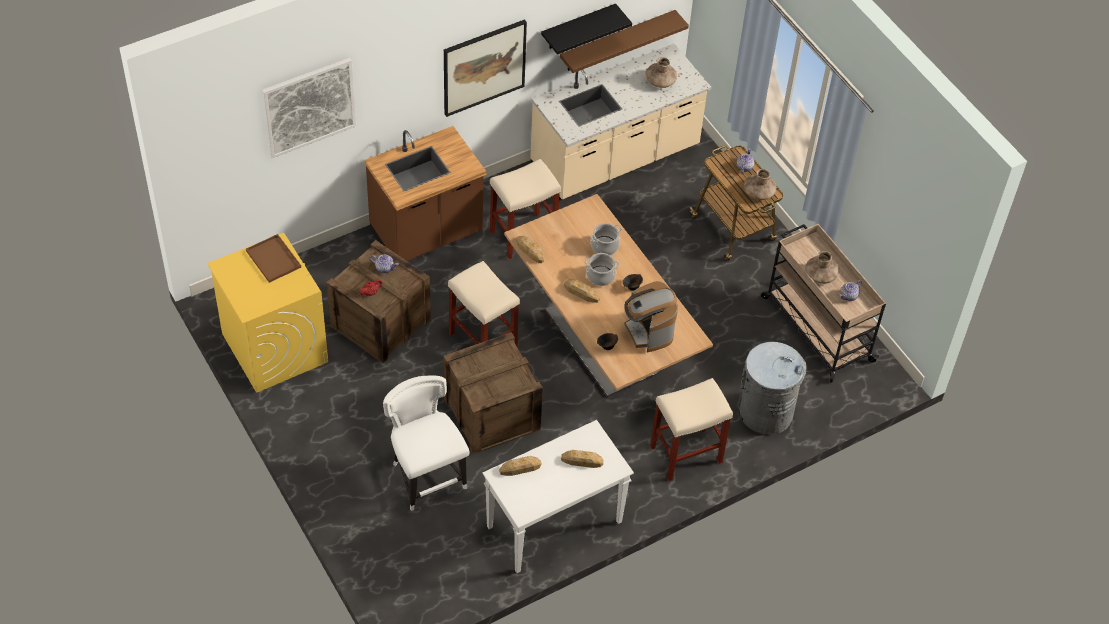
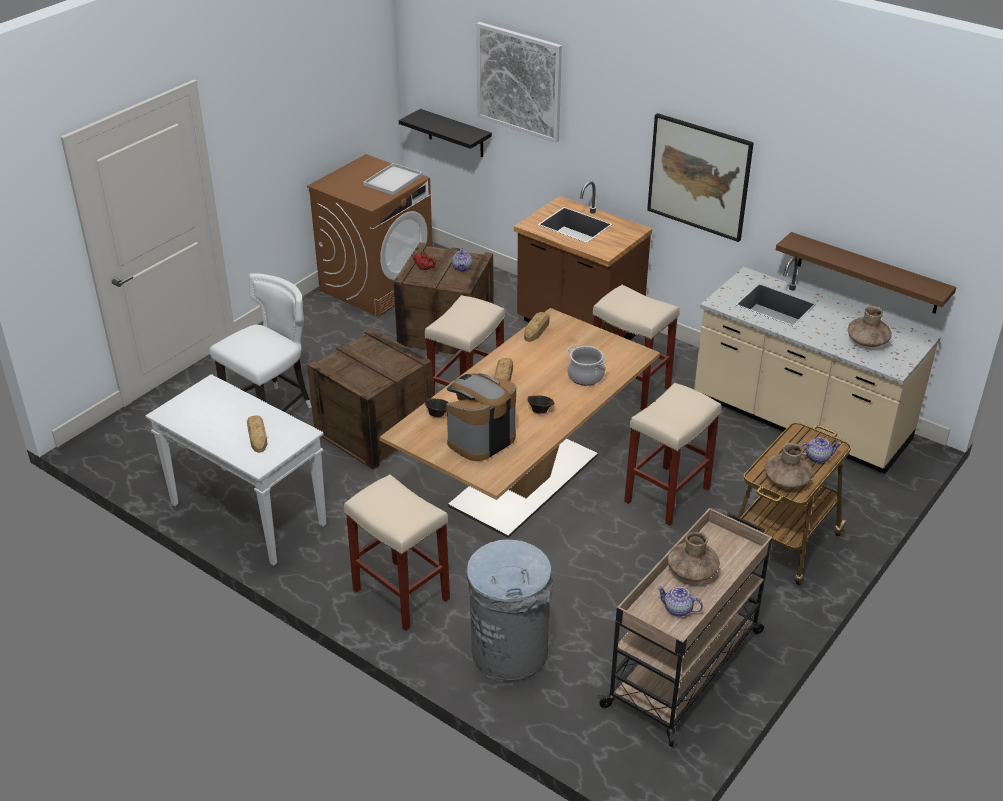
camera: 70 degrees right, 15 degrees down
yellow washing machine [207,233,328,393] -> brown washing machine [307,154,433,317]
brown tray [246,234,301,283] -> white tray [363,163,423,195]
bread [499,456,541,476] -> none
black shelf [541,4,632,54] -> black shelf moved to [399,109,492,157]
cooking pot [585,253,619,286] -> none
none -> beige stool [624,383,721,526]

